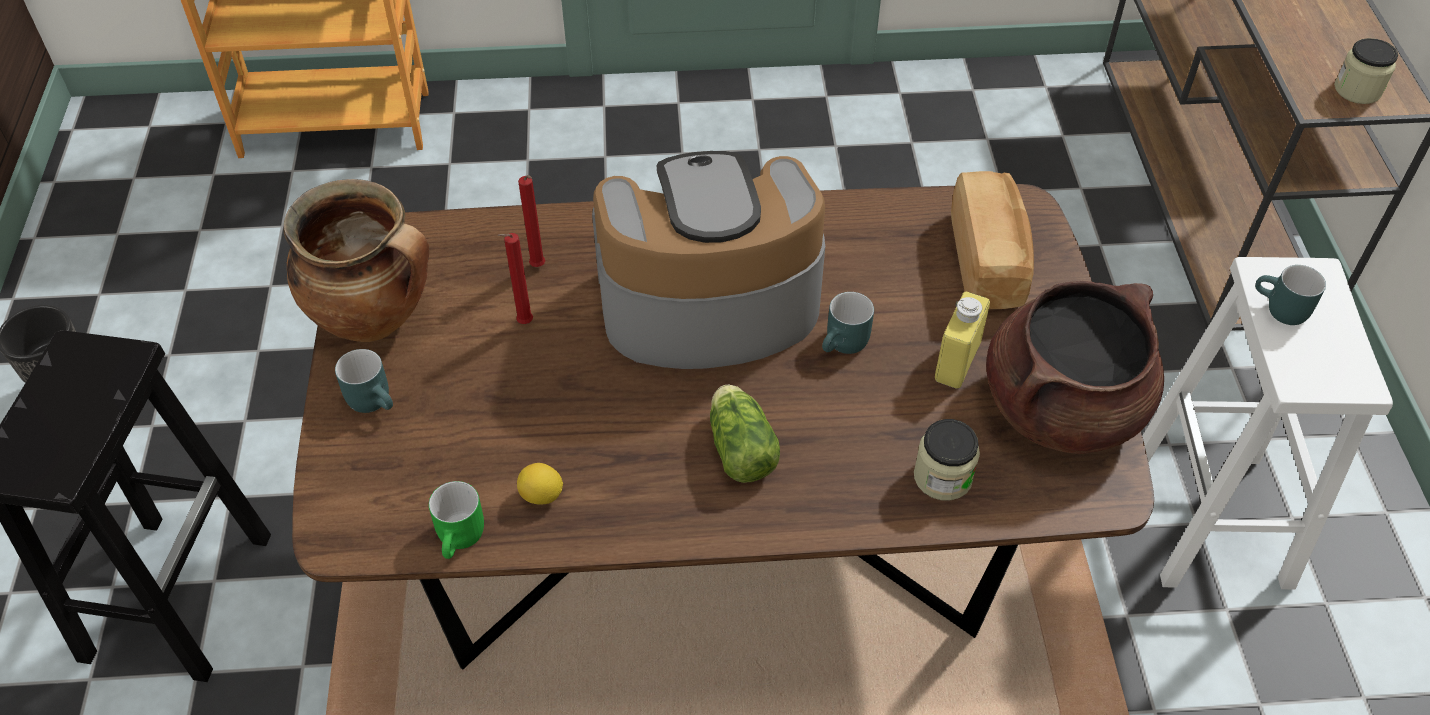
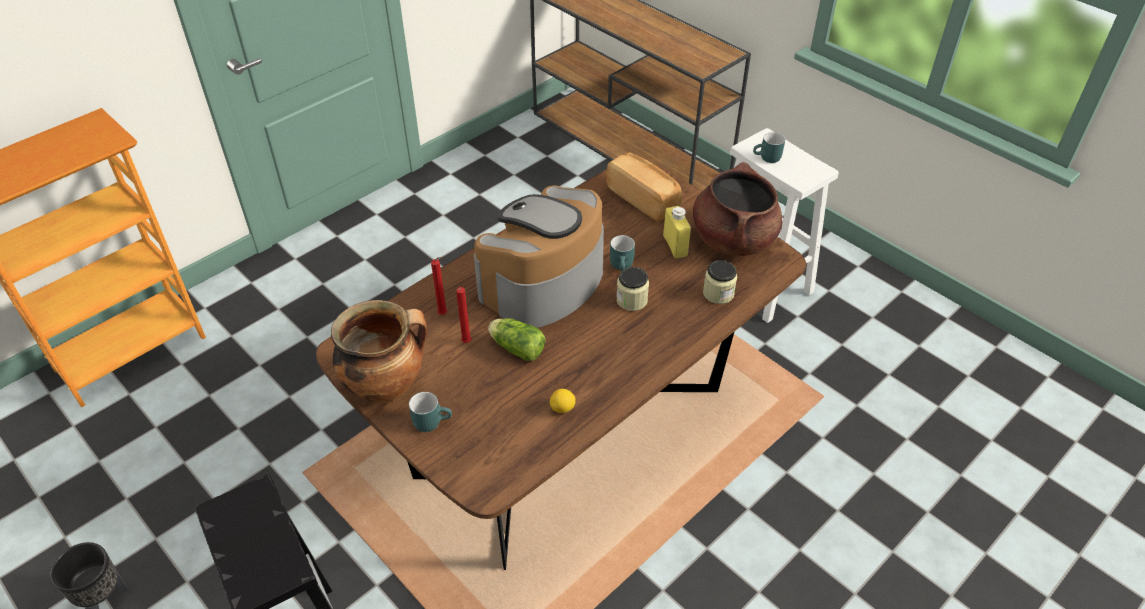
camera: 40 degrees left, 5 degrees down
green mug [429,481,484,559] -> none
lettuce [710,385,780,483] -> lettuce moved to [488,318,546,361]
jar [1334,38,1398,104] -> jar moved to [616,267,649,311]

